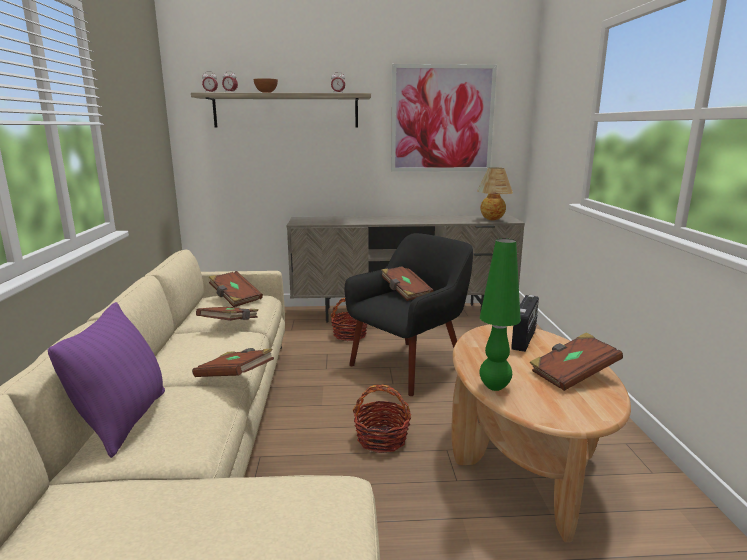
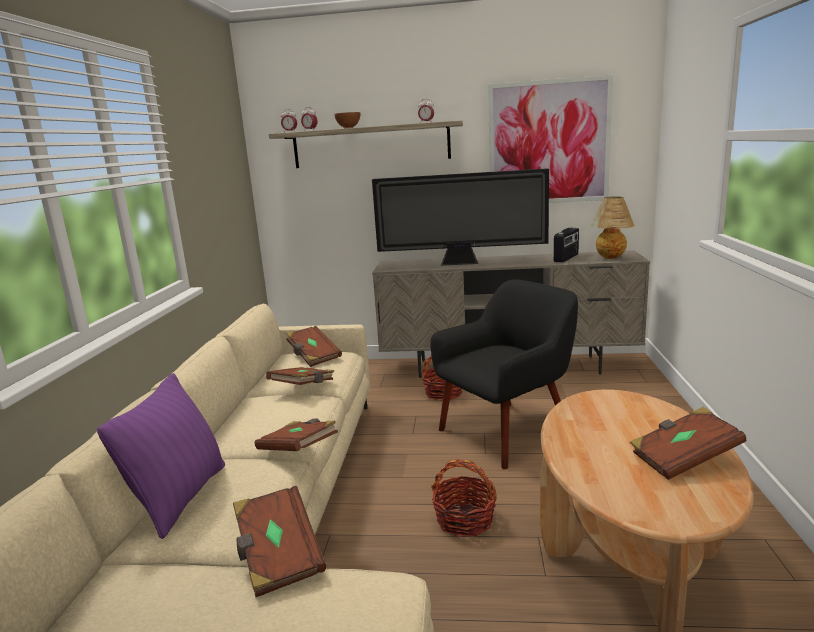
camera: 10 degrees right, 0 degrees up
brown book [381,266,434,301] -> brown book moved to [233,486,326,597]
green table lamp [480,238,521,391] -> none
radio [511,295,539,352] -> radio moved to [554,227,579,263]
none -> television [372,168,549,266]

